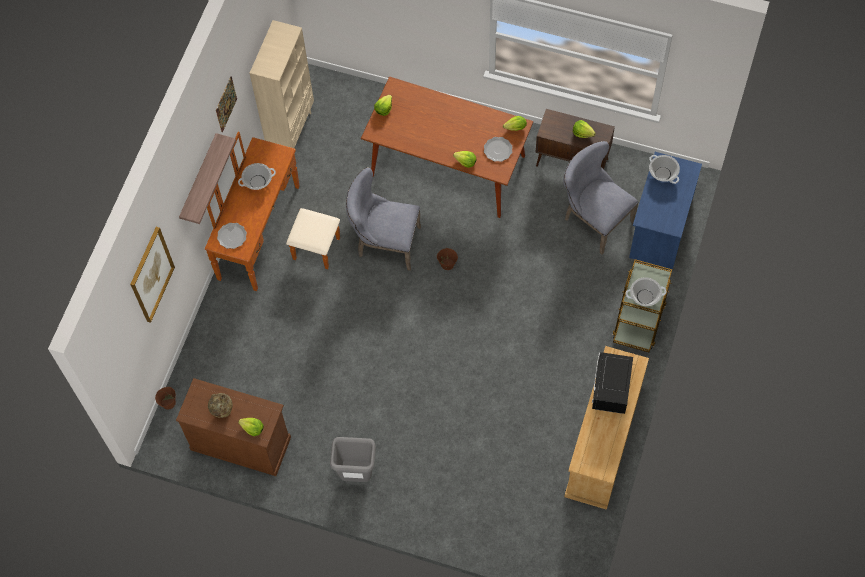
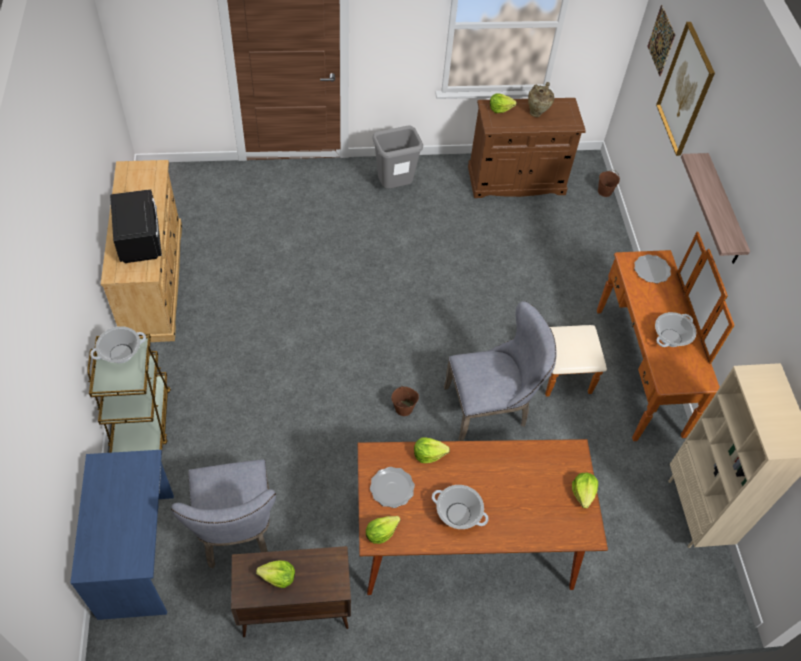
camera: 150 degrees right, 10 degrees down
picture [216,76,237,132] -> picture moved to [647,5,675,76]
grey chair [563,141,639,255] -> grey chair turned 60 degrees clockwise [171,459,276,568]
cooking pot [649,155,680,184] -> cooking pot moved to [432,485,489,529]

